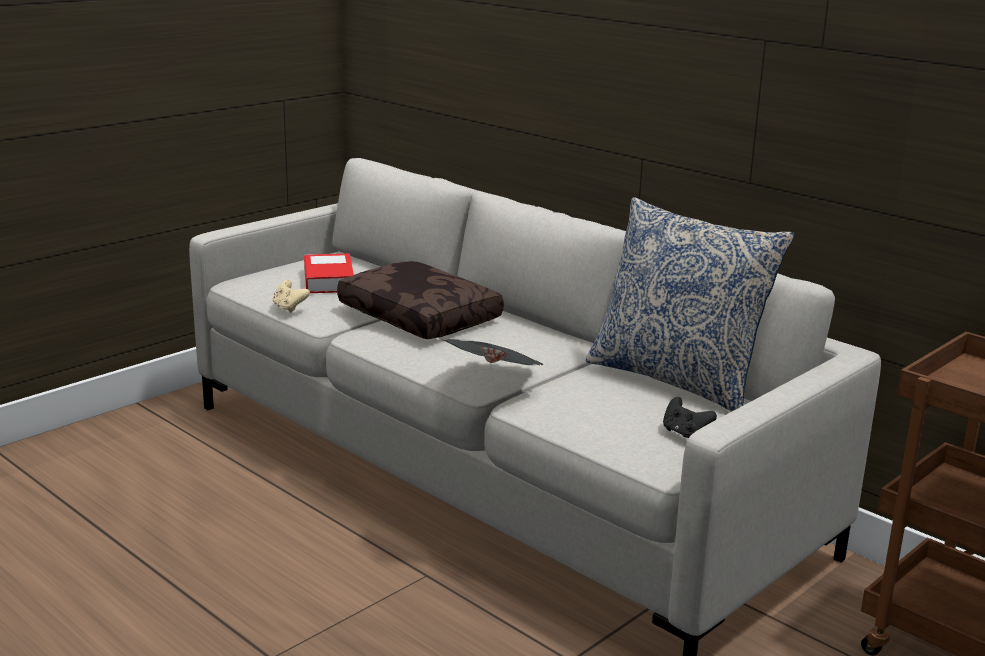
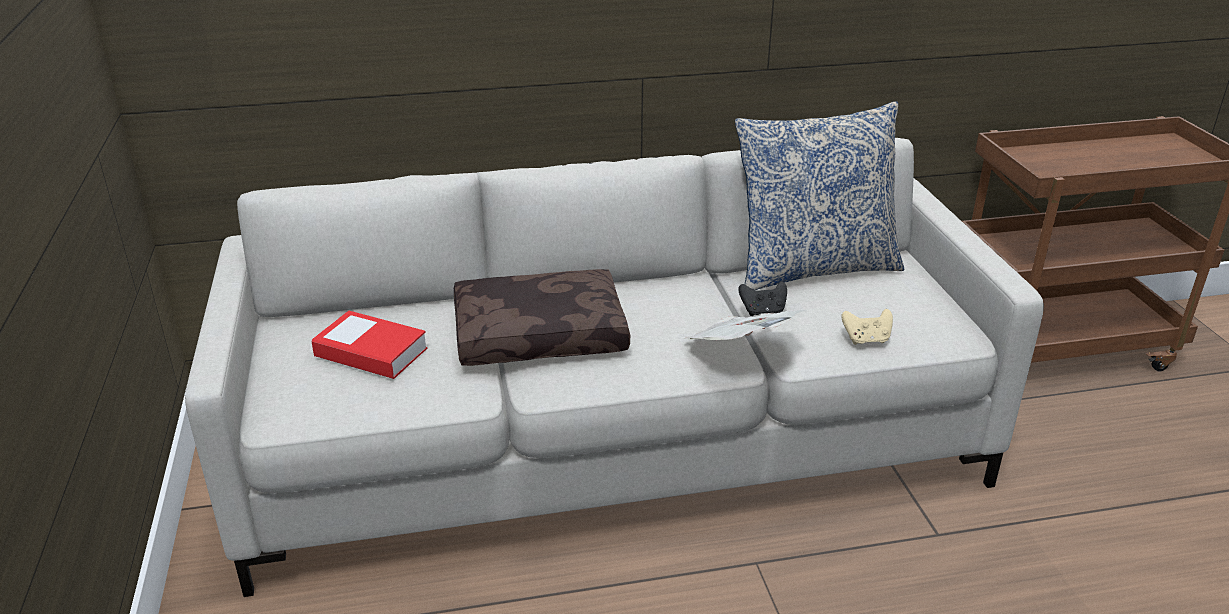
camera: 55 degrees left, 10 degrees up
beige game controller [273,280,310,313] -> beige game controller moved to [841,309,893,345]
black game controller [663,397,717,438] -> black game controller moved to [738,281,787,316]

